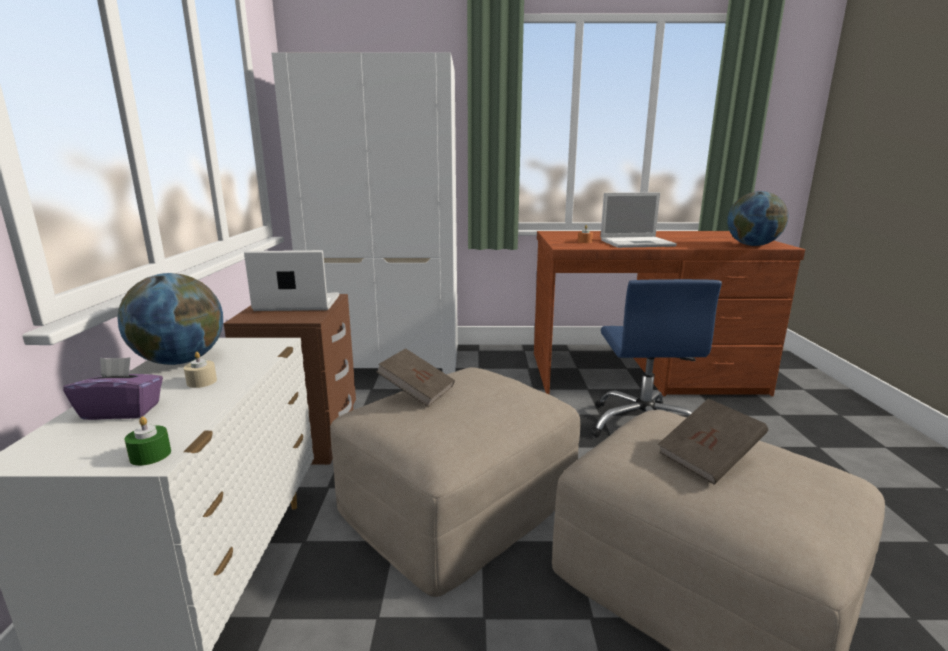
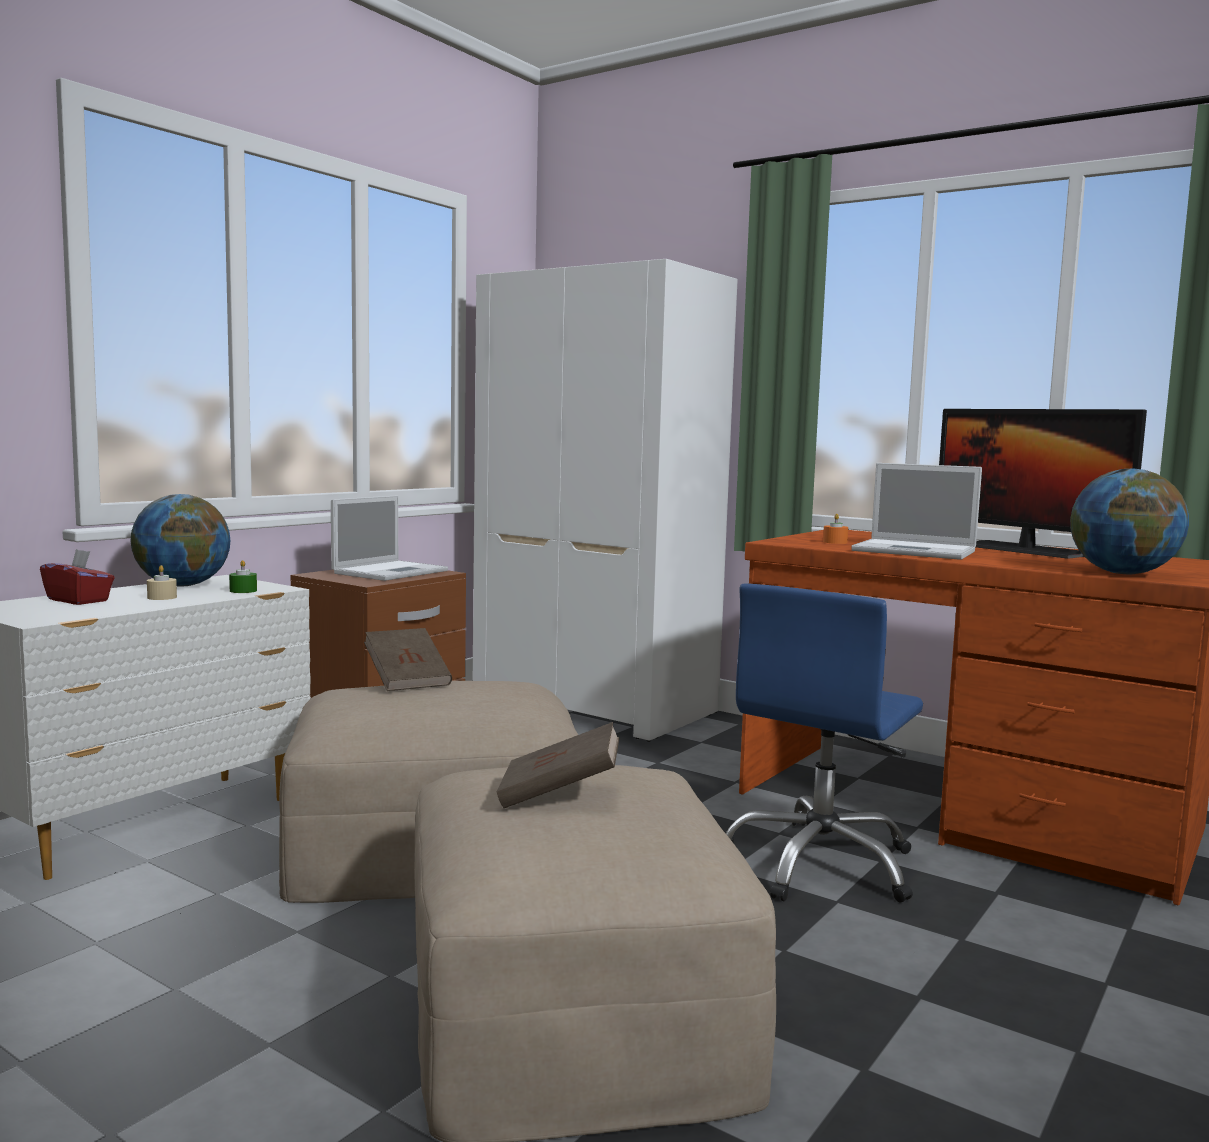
camera: 35 degrees right, 10 degrees down
purple tissue box [63,357,163,420] -> red tissue box [40,549,114,605]
green candle [124,417,171,466] -> green candle moved to [229,560,257,593]
laptop [244,250,339,311] -> laptop turned 90 degrees clockwise [331,495,448,581]
none -> monitor [939,409,1147,559]

